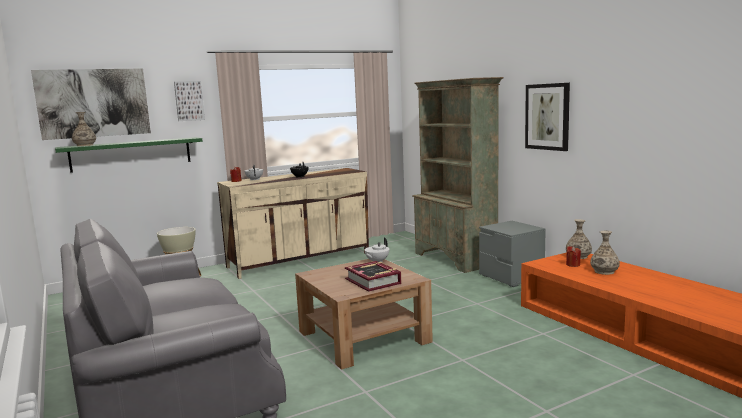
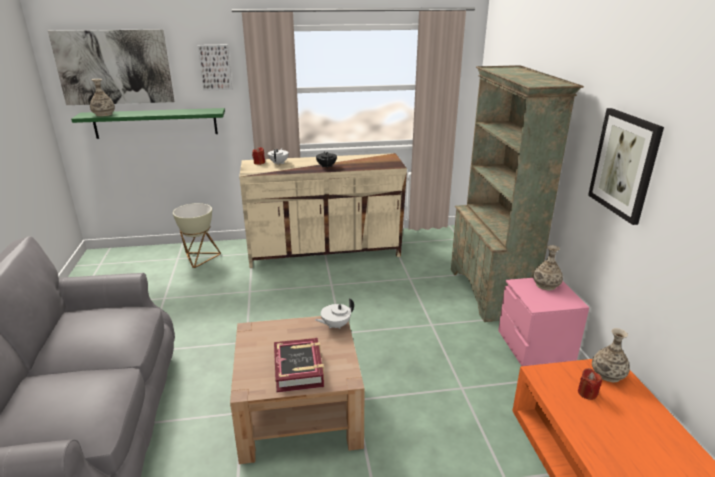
camera: 20 degrees right, 15 degrees up
grey nightstand [479,221,546,287] -> pink nightstand [498,278,589,366]
vase [590,231,620,275] -> vase moved to [533,245,563,290]

